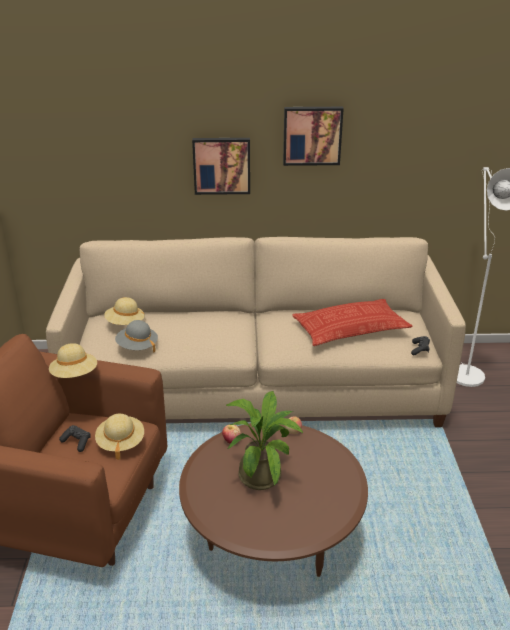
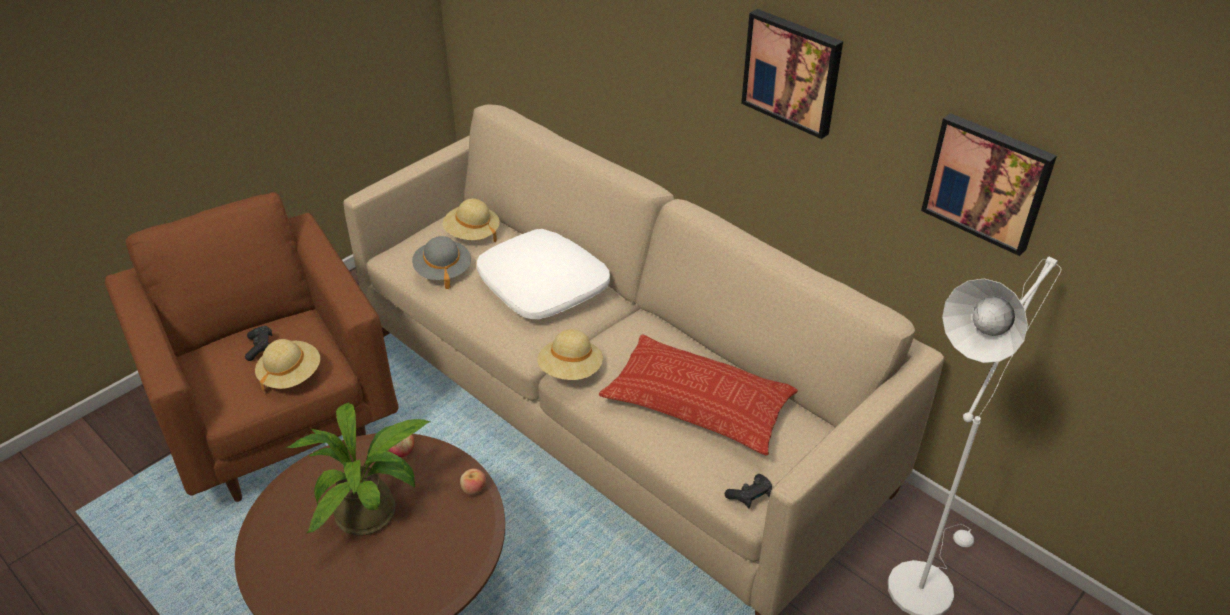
camera: 45 degrees right, 10 degrees up
beige hat [49,343,97,378] -> beige hat moved to [537,329,603,380]
picture [192,138,250,195] -> picture moved to [921,113,1057,256]
none -> white pillow [477,229,610,319]

